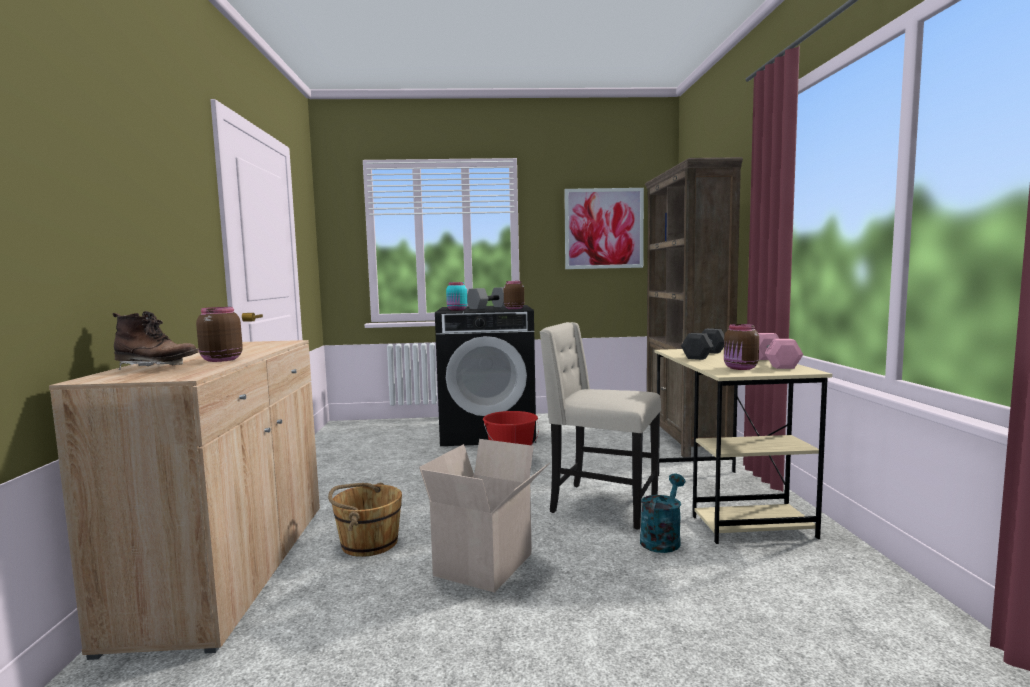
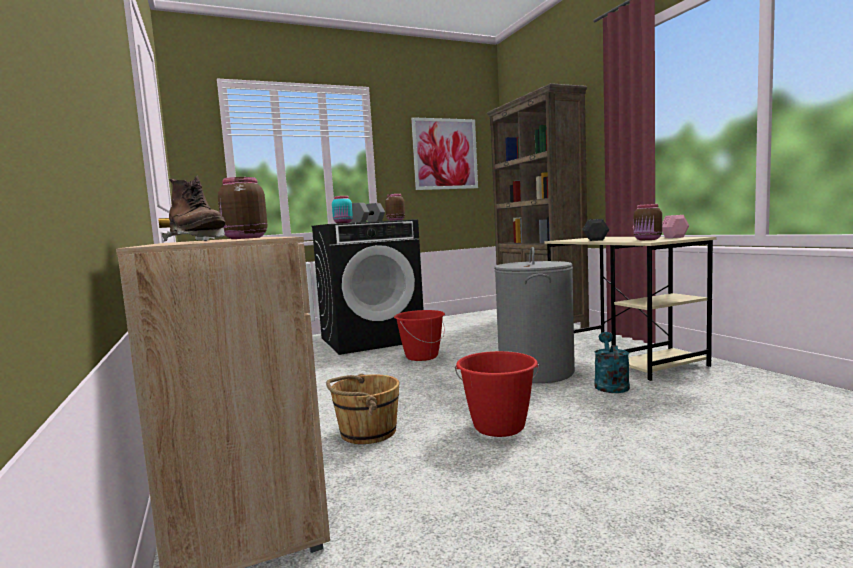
camera: 20 degrees left, 0 degrees up
brown boot [113,311,199,370] -> brown boot turned 60 degrees clockwise [162,176,225,241]
cardboard box [419,439,550,593] -> red bucket [455,351,539,437]
beige chair [540,322,661,530] -> grey laundry basket [494,247,575,383]

